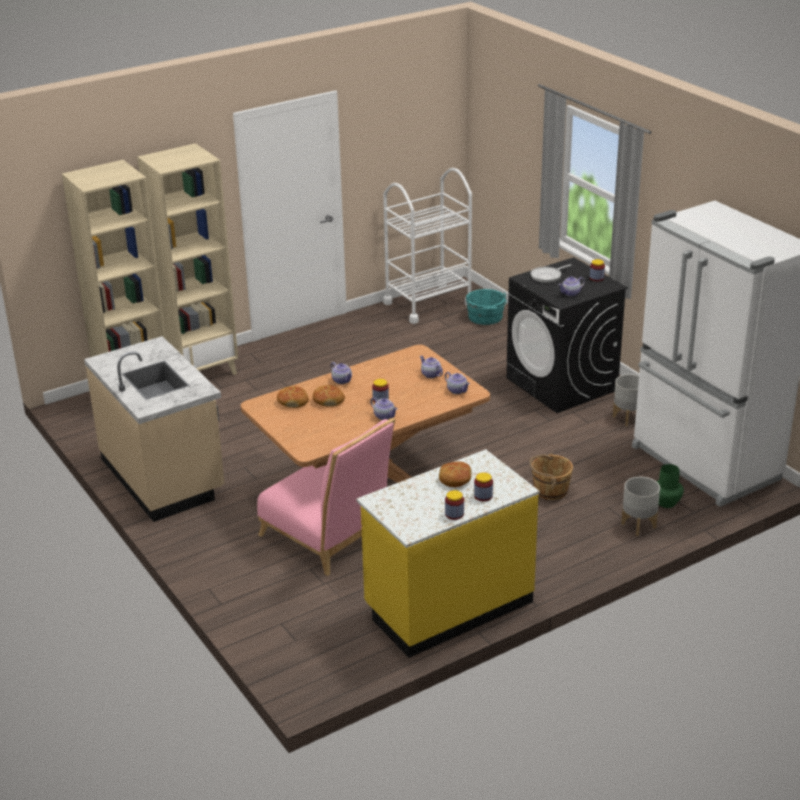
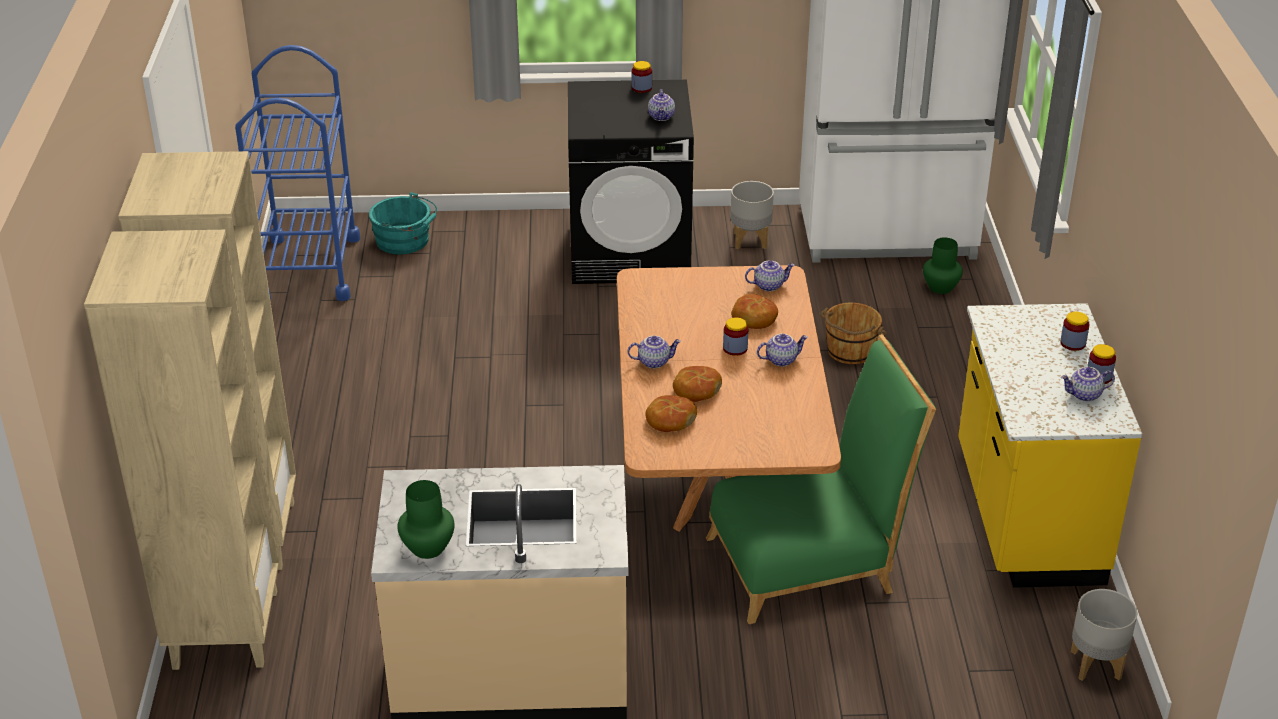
camera: 60 degrees left, 5 degrees up
pink chair [257,418,395,576] -> green chair [706,334,936,624]
white cart [383,168,472,324] -> blue cart [235,45,361,301]
teapot [420,356,443,378] -> teapot moved to [1061,367,1115,402]
bread [439,461,472,487] -> bread moved to [731,294,778,329]
frying pan [531,264,572,283] -> none
grey planter [621,477,660,536] -> grey planter moved to [1071,589,1137,681]
none -> green vase [397,480,455,559]

